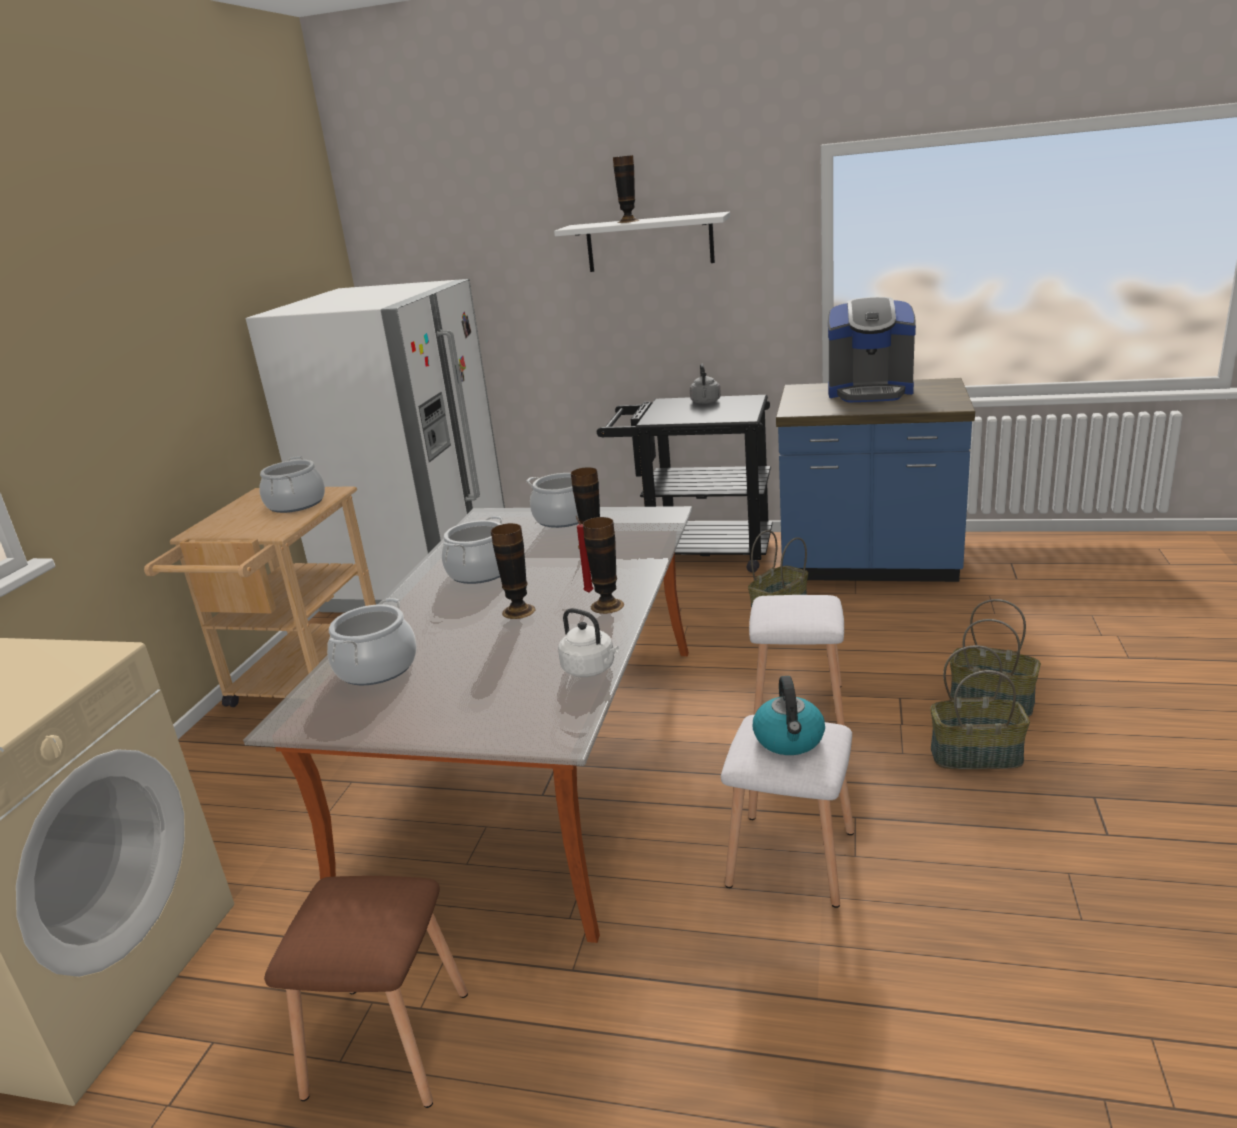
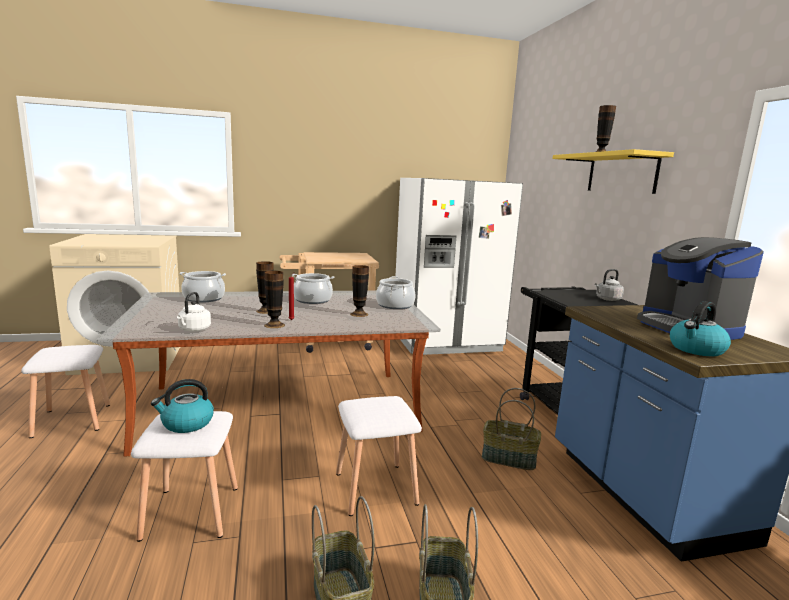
camera: 60 degrees right, 10 degrees down
cooking pot [260,456,325,513] -> none
brown stool [264,876,468,1108] -> white stool [21,345,110,438]
white shelf [554,212,730,272] -> yellow shelf [553,149,674,194]
none -> kettle [670,301,731,356]

